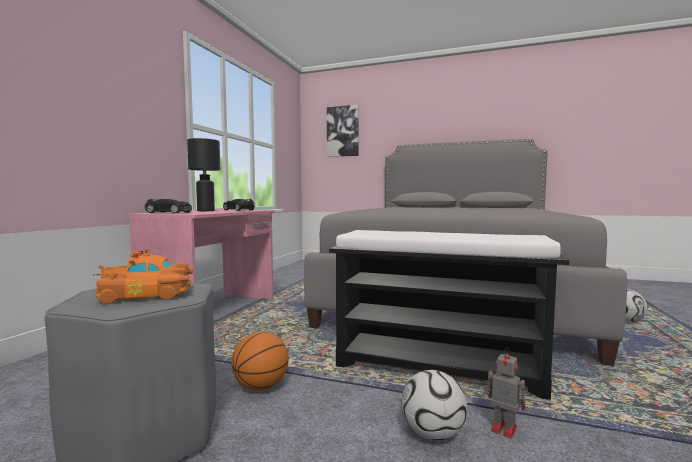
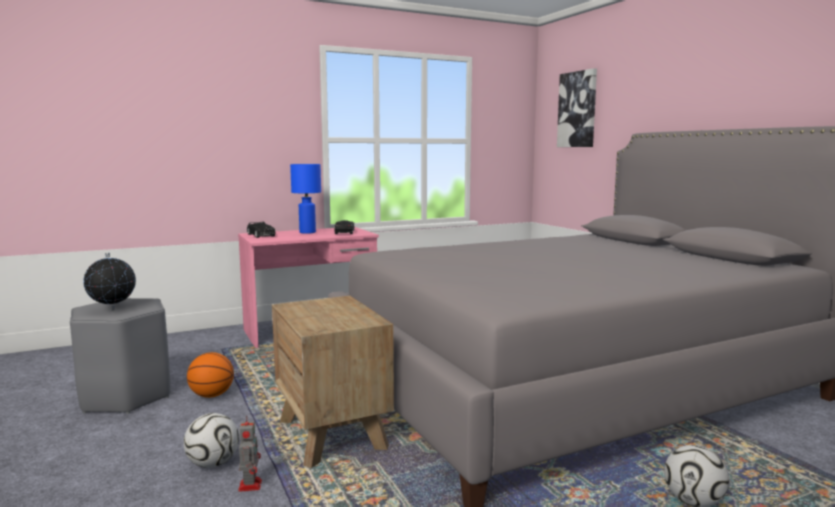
camera: 45 degrees right, 5 degrees up
orange toy car [93,249,193,304] -> globe [83,253,136,310]
black table lamp [187,138,220,211] -> blue table lamp [290,164,321,234]
black bench [329,230,569,400] -> brown nightstand [272,296,394,468]

